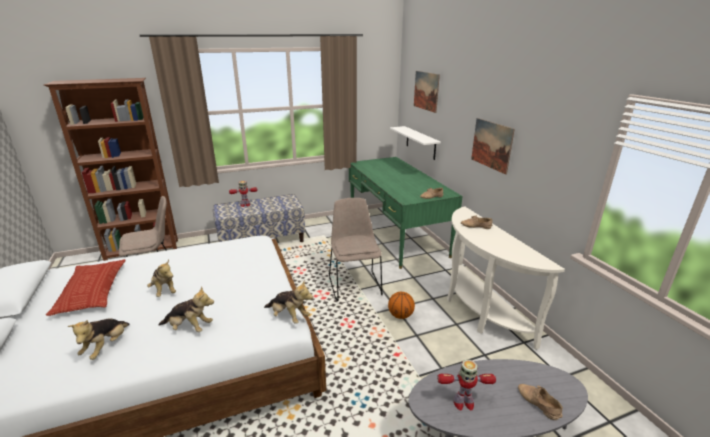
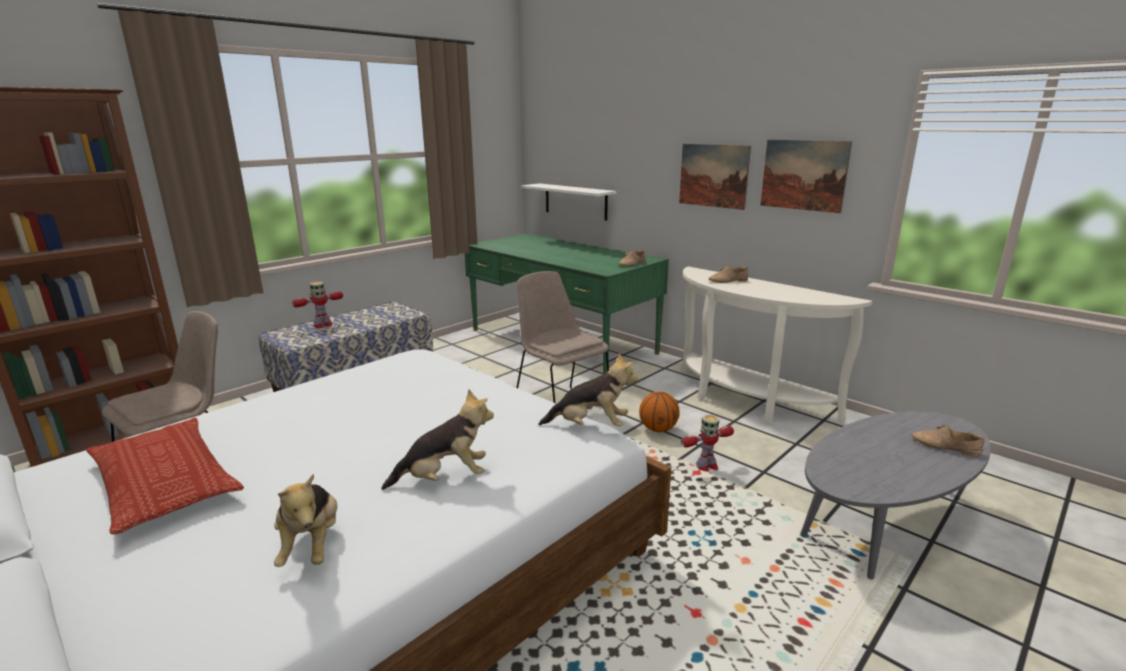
camera: 25 degrees left, 5 degrees down
plush toy [147,259,176,297] -> none
picture [414,71,440,113] -> picture moved to [760,140,852,213]
toy robot [437,359,496,411] -> toy robot moved to [681,415,734,472]

